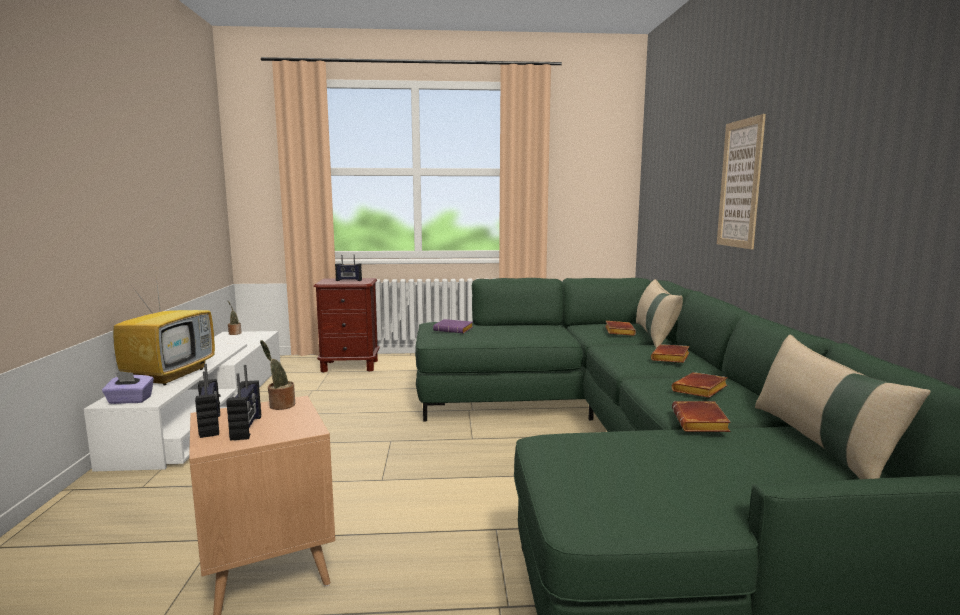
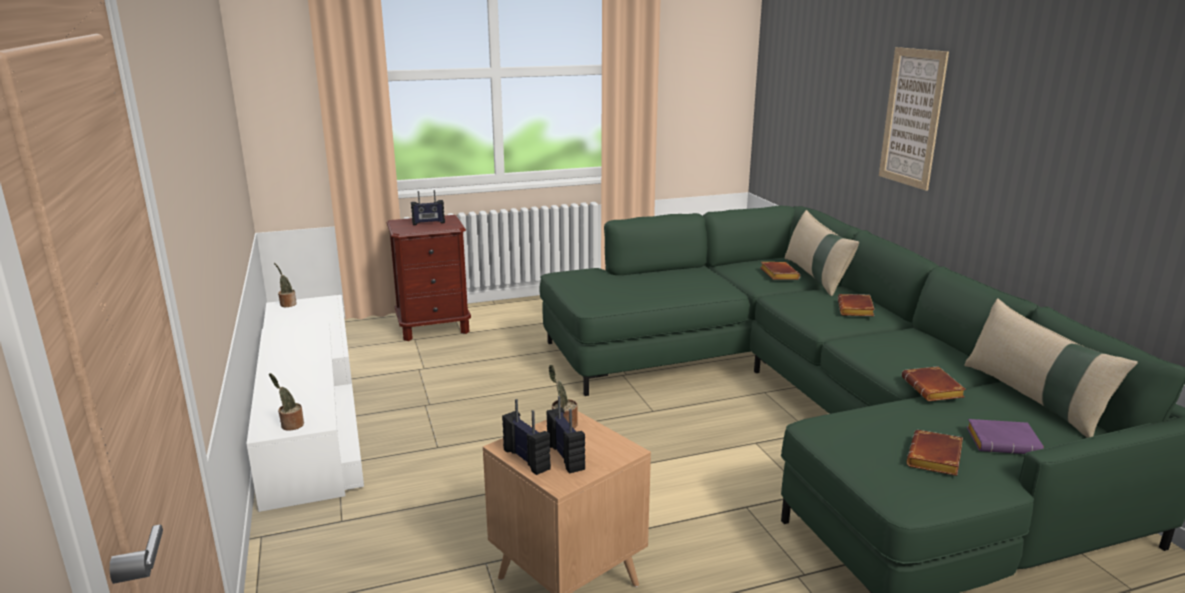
camera: 15 degrees left, 10 degrees up
purple tissue box [102,373,154,404] -> potted plant [269,373,304,431]
television [113,268,215,385] -> none
purple book [433,319,473,333] -> purple book moved to [967,419,1044,454]
brown book [672,372,728,398] -> brown book moved to [907,430,963,476]

